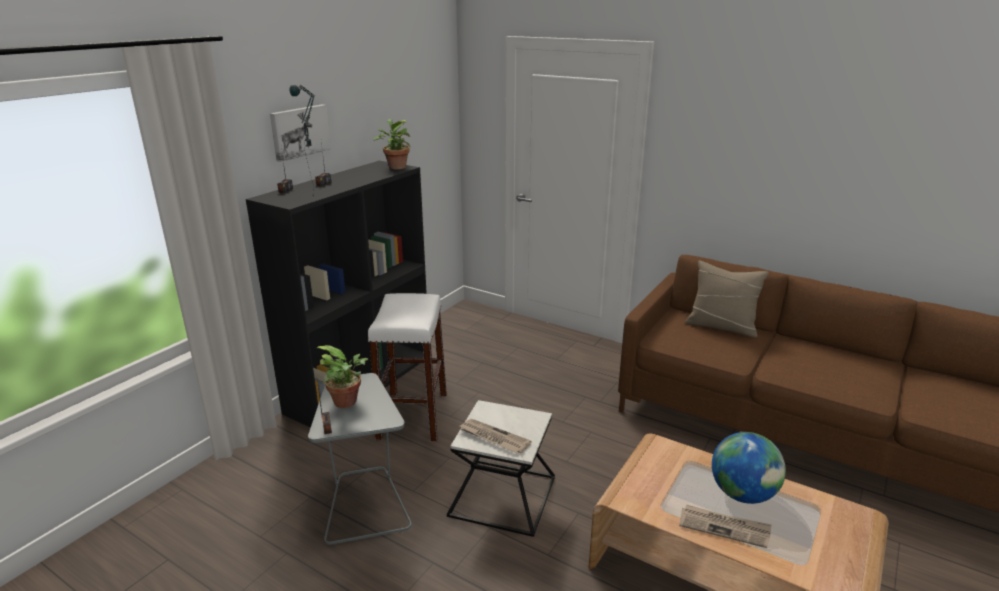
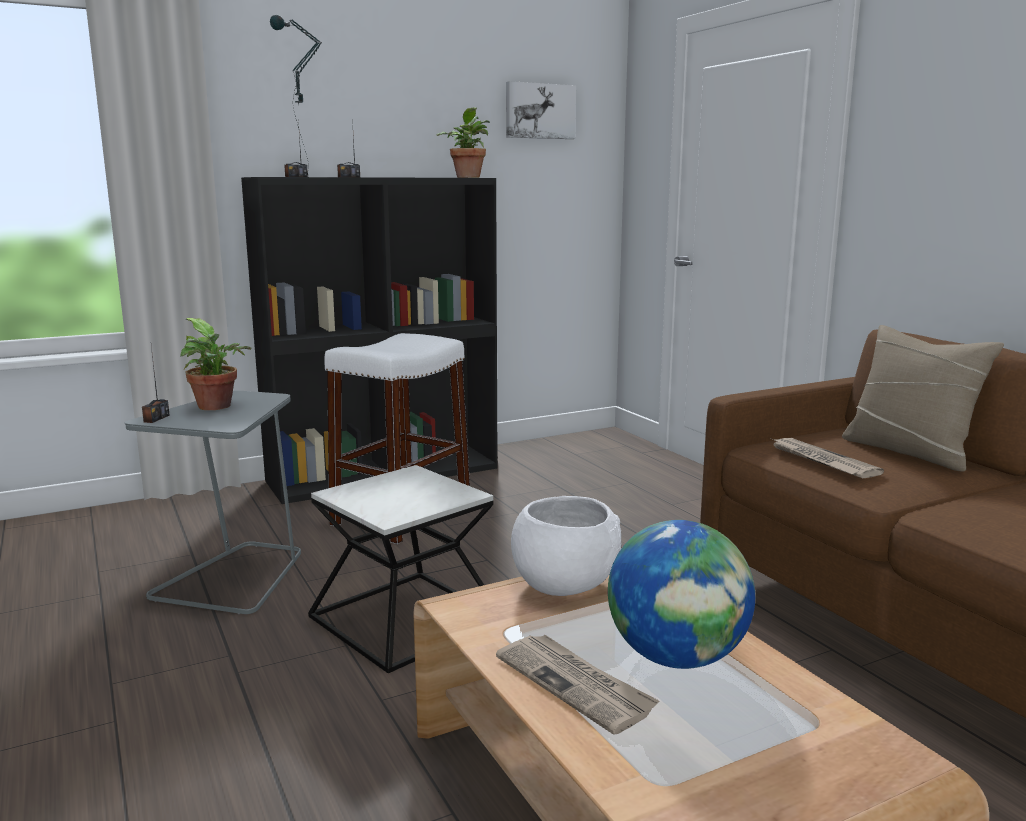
camera: 30 degrees right, 10 degrees down
picture [270,104,331,162] -> picture moved to [506,81,576,139]
newspaper [460,419,532,453] -> newspaper moved to [770,438,884,478]
none -> white bowl [511,496,621,596]

